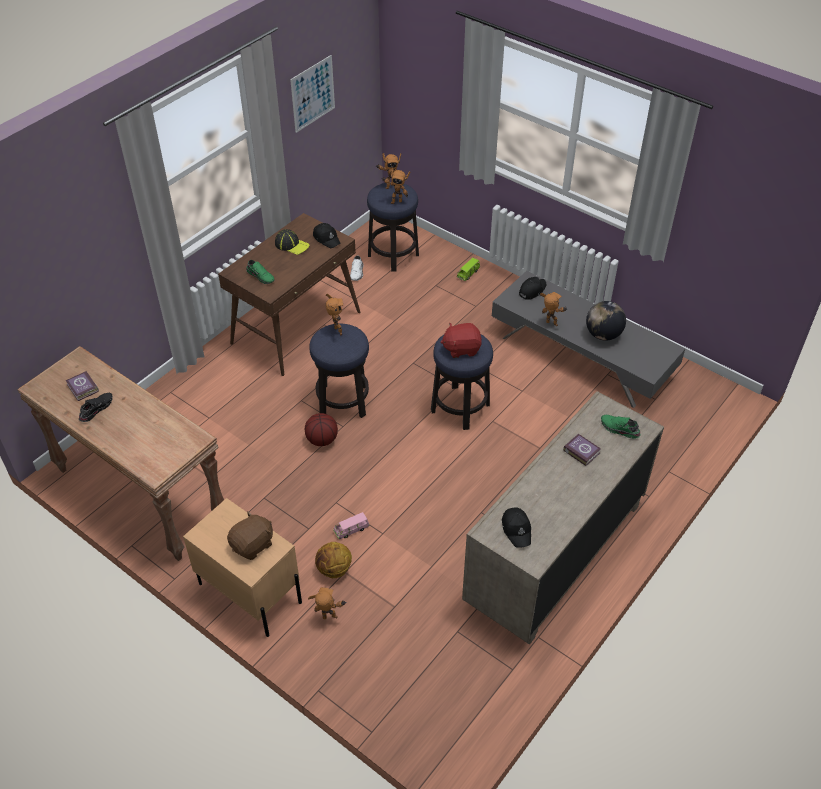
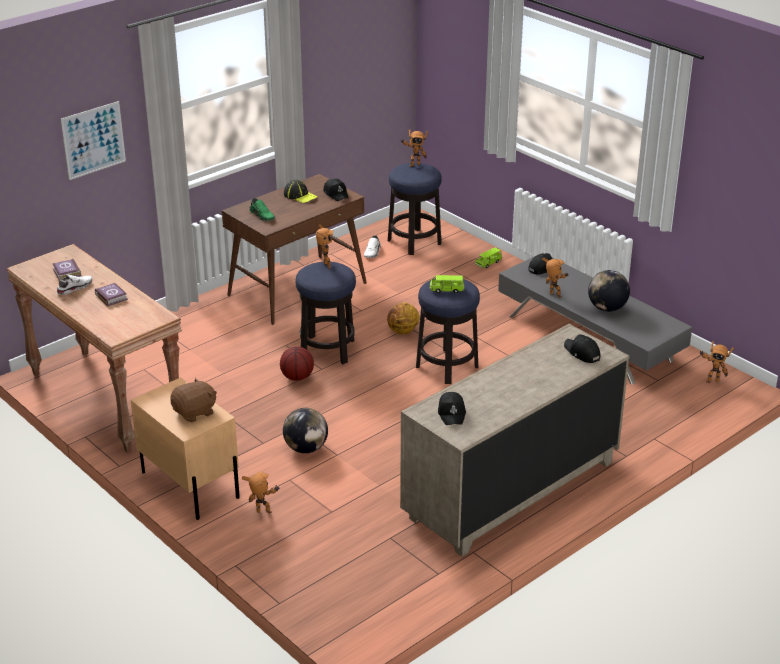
camera: 10 degrees right, 15 degrees down
black shoe [79,393,113,422] -> white shoe [56,274,92,295]
picture [290,55,335,133] -> picture moved to [61,101,126,180]
basketball [315,542,352,578] -> basketball moved to [387,302,420,335]
pink toy car [333,512,369,539] -> globe [283,408,328,453]
toy robot [382,167,411,204] -> toy robot moved to [699,341,734,383]
red plush toy [440,323,482,358] -> green toy car [430,275,464,293]
book [563,434,601,466] -> book moved to [95,283,128,306]
green shoe [601,415,641,439] -> black cap [564,334,600,363]

